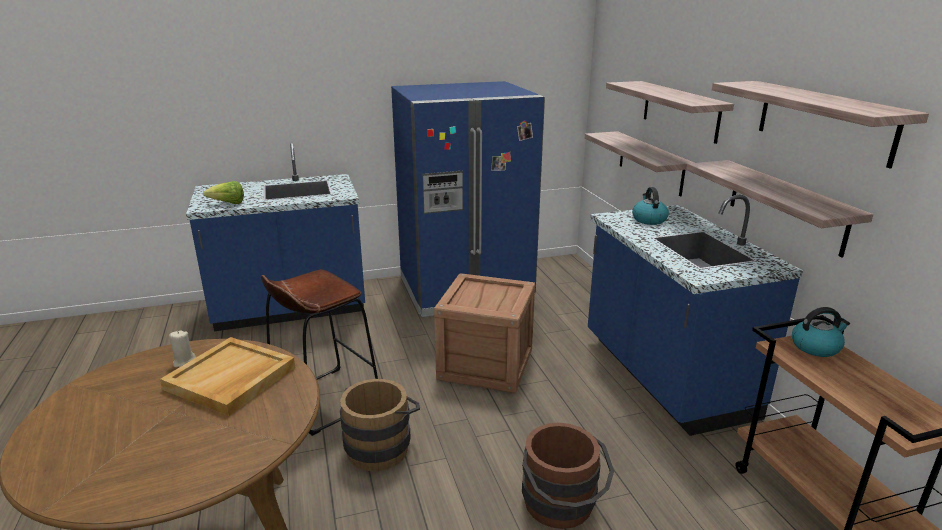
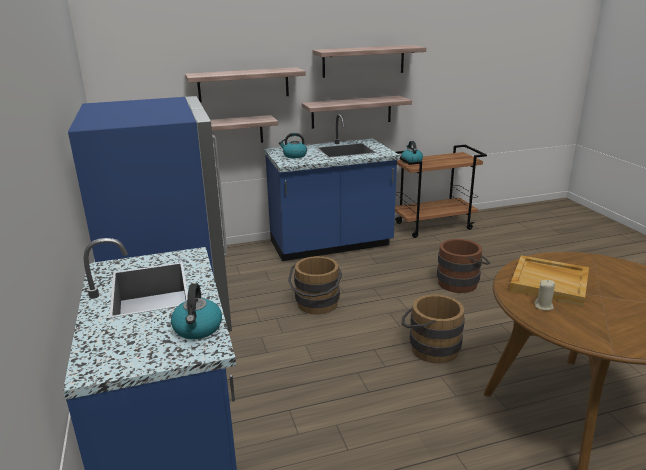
camera: 90 degrees left, 0 degrees up
lettuce [203,181,244,204] -> kettle [171,284,222,339]
brown stool [261,269,378,436] -> none
crate [434,273,535,393] -> brown bucket [288,256,342,315]

